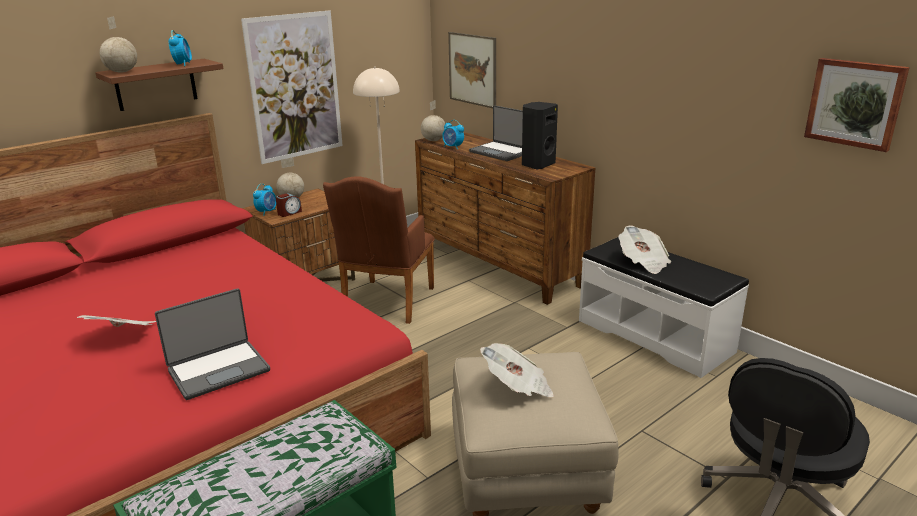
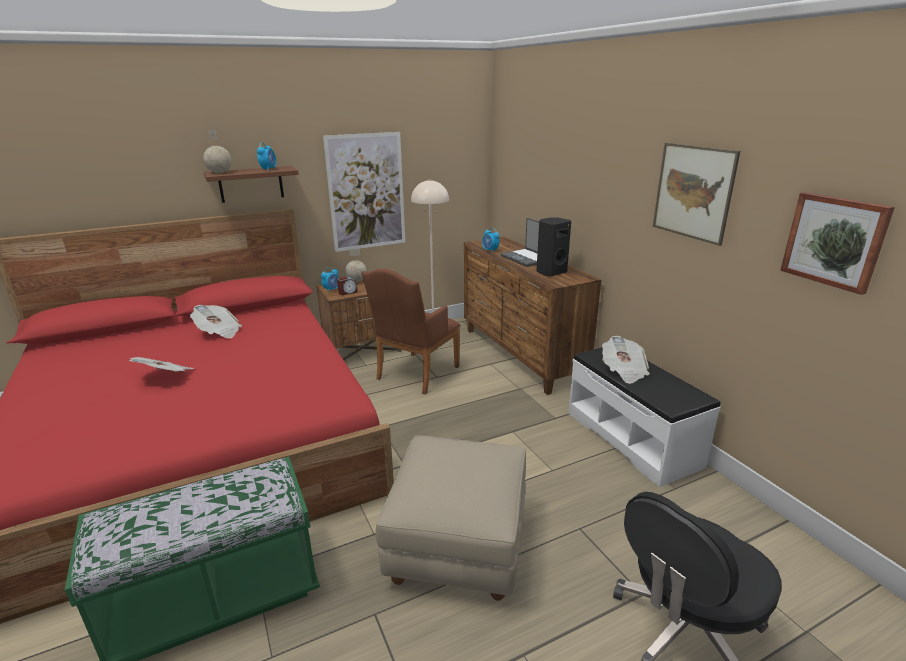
camera: 15 degrees right, 0 degrees up
laptop [155,288,270,400] -> none
globe [421,100,445,141] -> none
picture [448,32,496,108] -> picture moved to [653,143,740,246]
newspaper [480,343,554,397] -> newspaper moved to [190,305,242,338]

